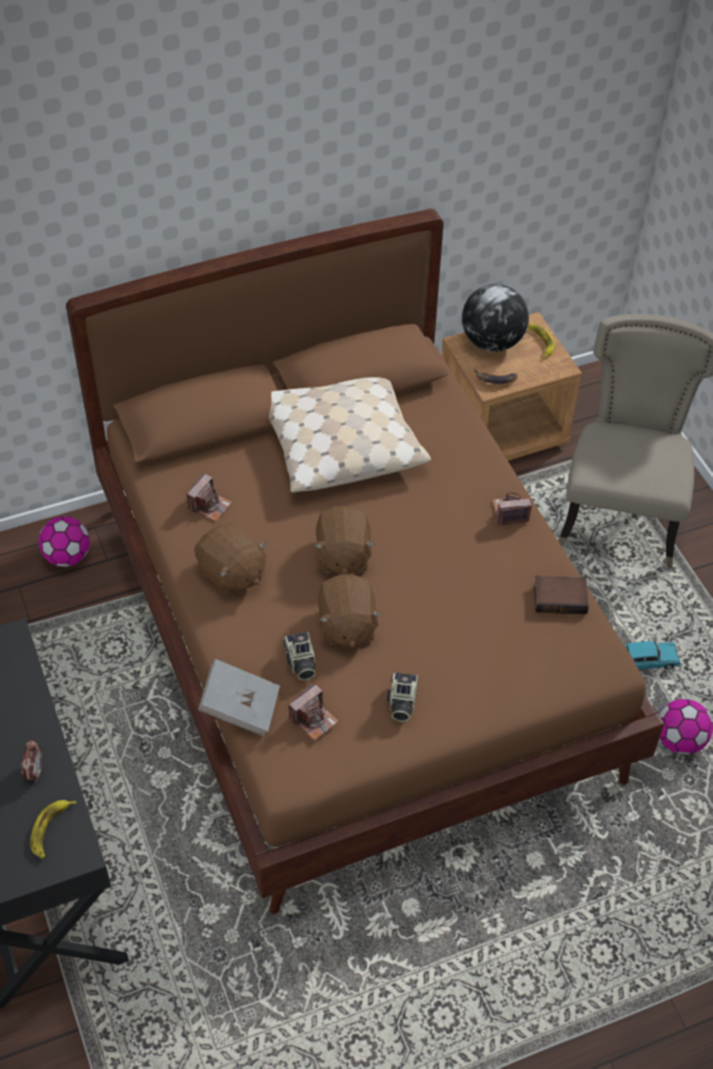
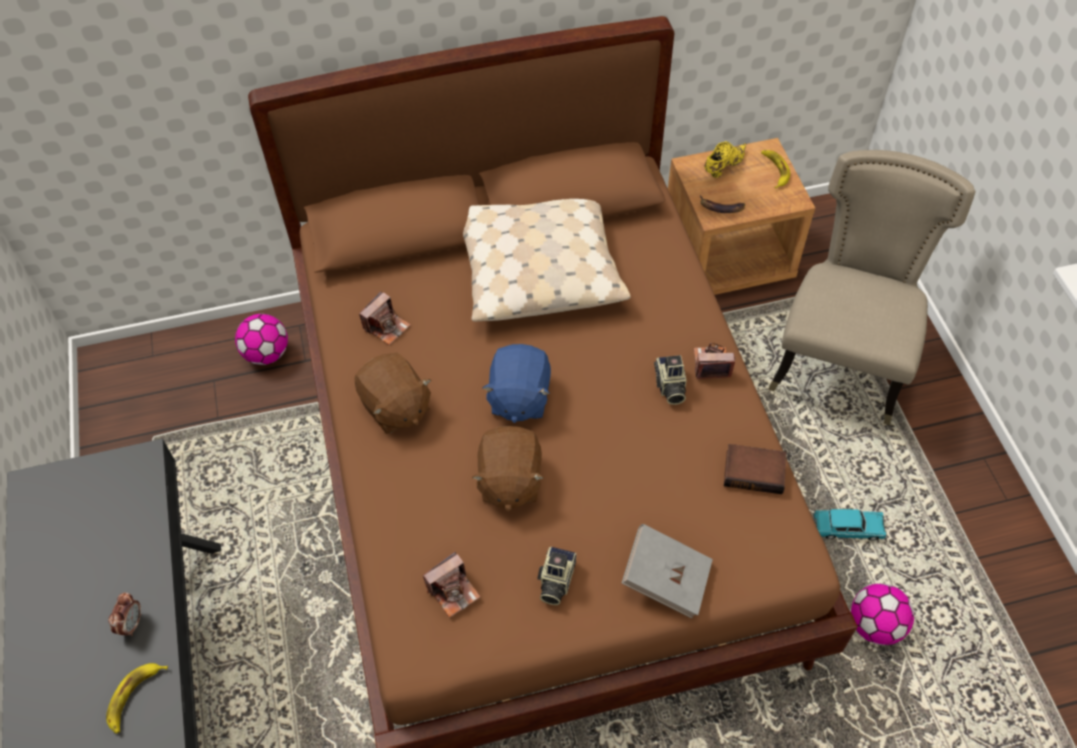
camera: 10 degrees right, 5 degrees up
grey book [198,659,280,736] -> grey book moved to [622,524,713,618]
camera [283,632,316,680] -> camera moved to [654,355,687,405]
brown plush toy [314,506,375,575] -> blue plush toy [482,344,551,423]
globe [462,284,529,352] -> yellow shoe [705,141,746,178]

